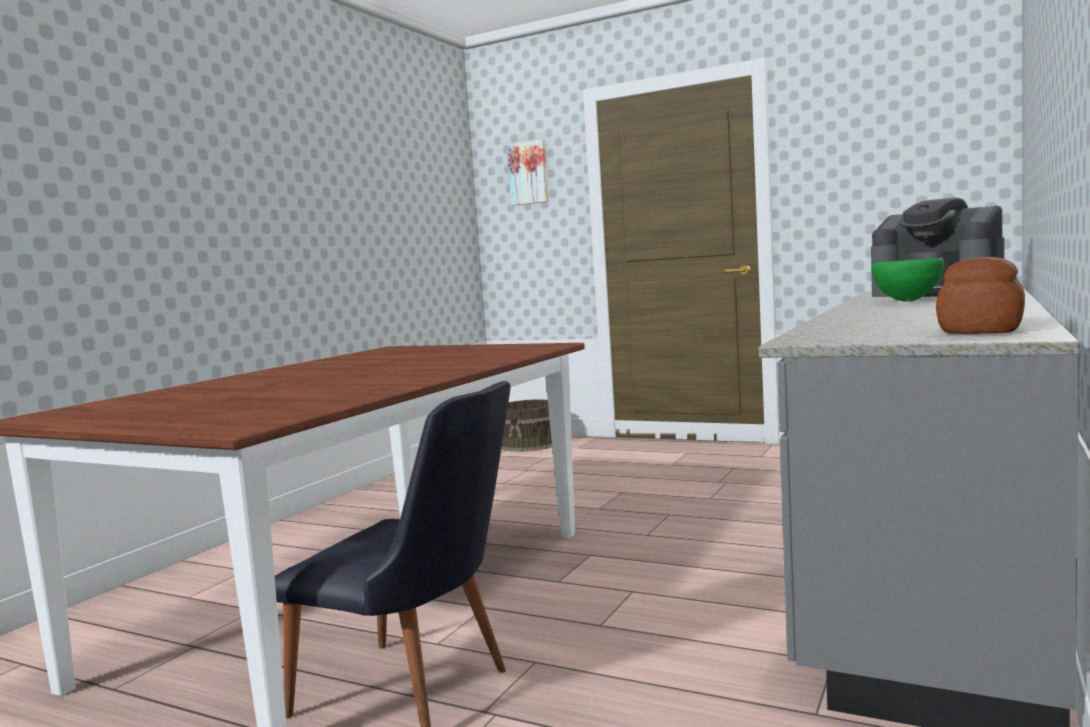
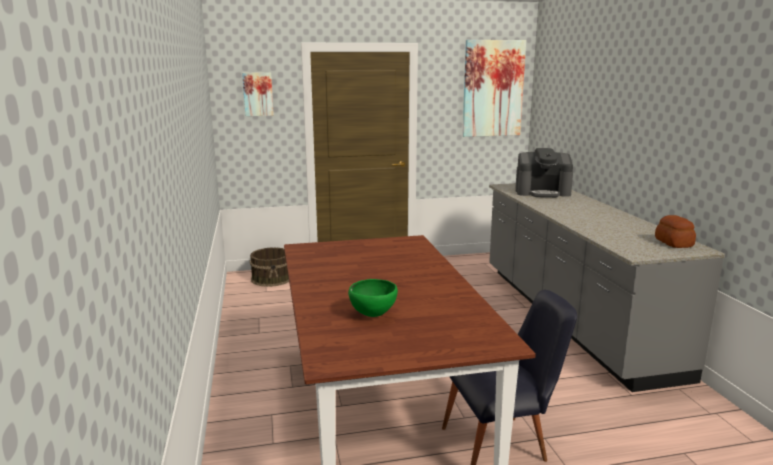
camera: 40 degrees left, 10 degrees up
green bowl [871,258,944,302] -> green bowl moved to [348,279,398,317]
none -> picture [462,40,526,137]

